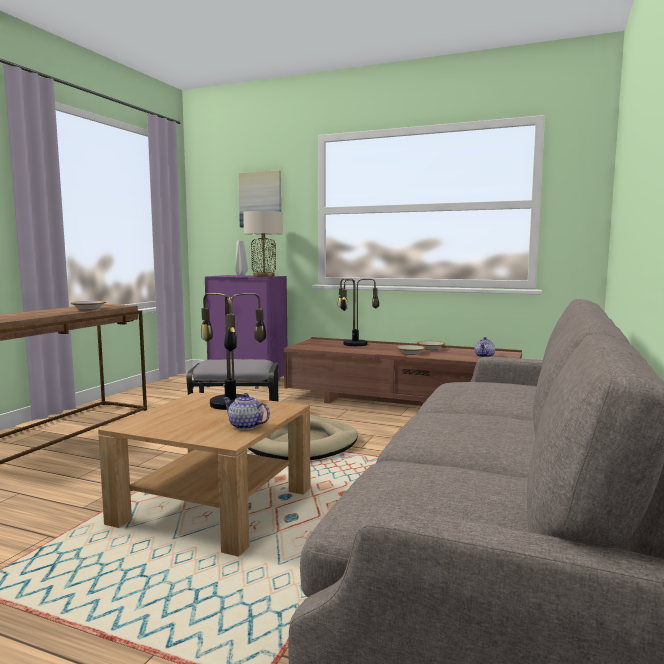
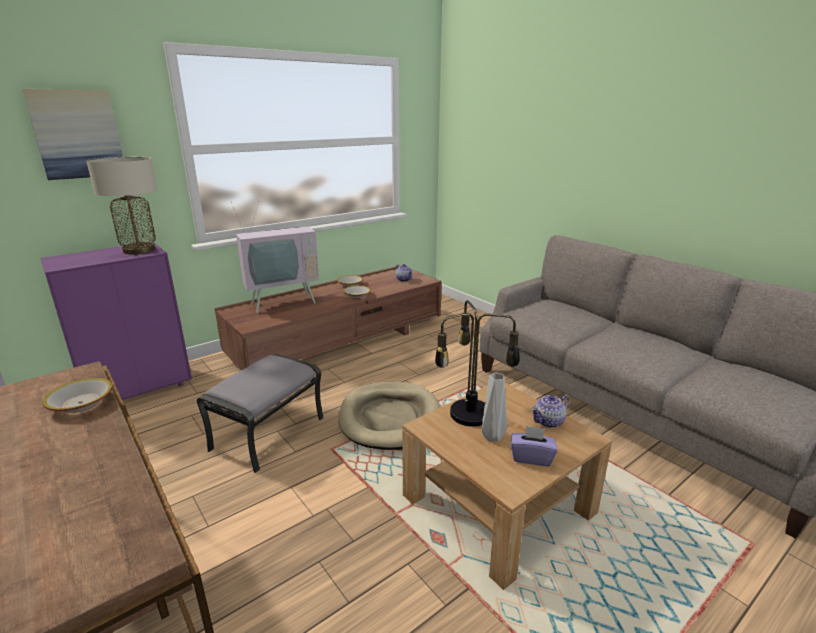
camera: 60 degrees left, 15 degrees up
grey vase [235,241,248,276] -> grey vase moved to [482,372,507,442]
table lamp [338,278,379,346] -> television [231,201,319,313]
none -> purple tissue box [511,426,557,466]

